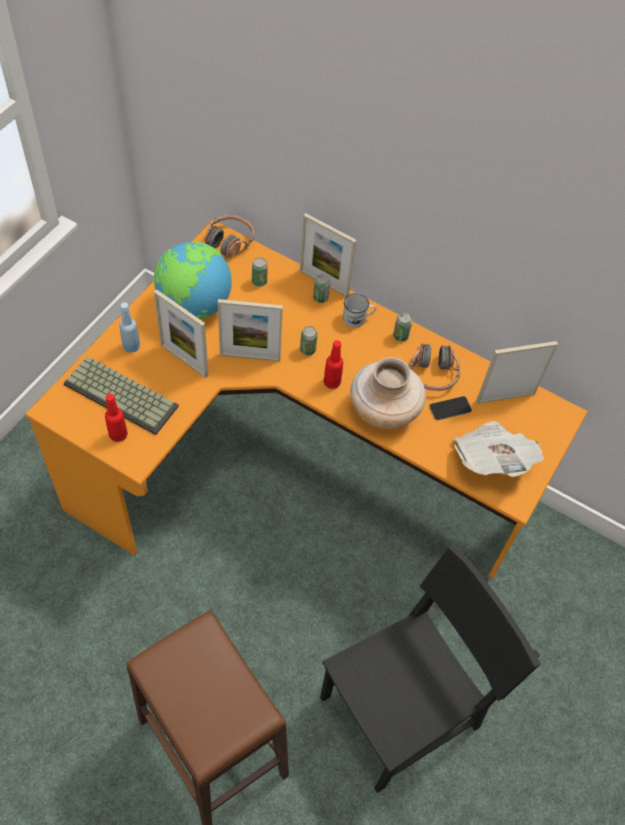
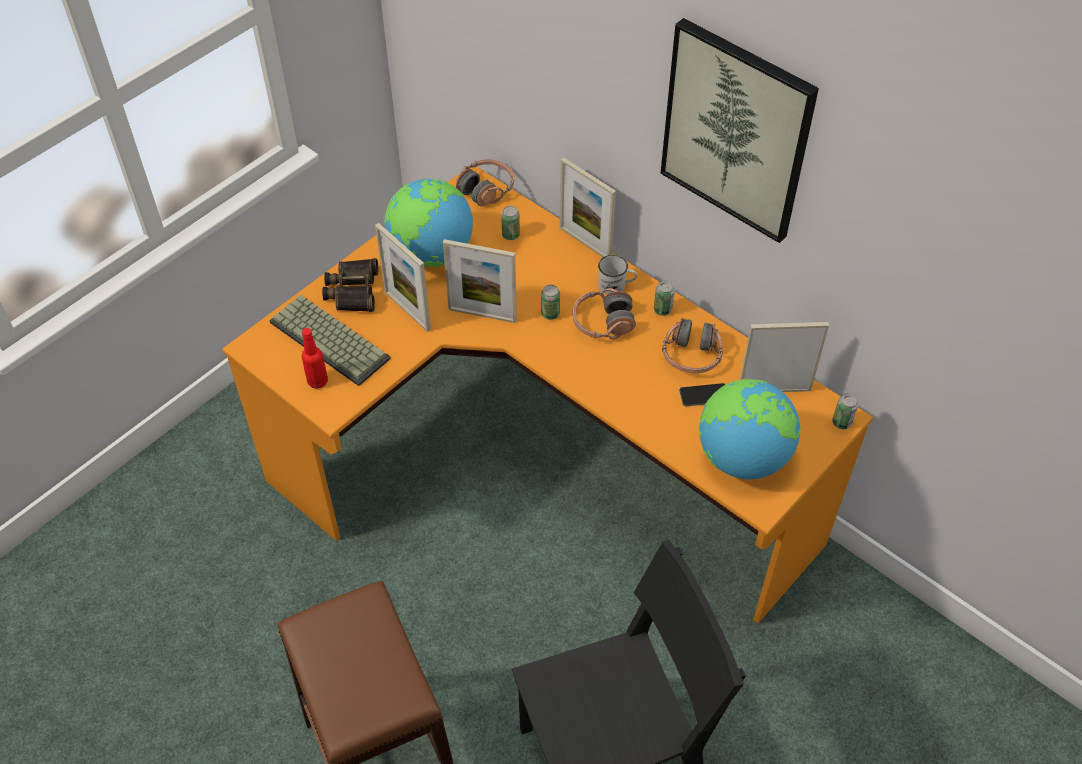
camera: 15 degrees right, 5 degrees down
blue bottle [119,303,140,353] -> binoculars [322,258,378,312]
can [313,274,330,303] -> can moved to [832,393,859,429]
red bottle [324,340,343,389] -> none
beige vase [350,357,426,429] -> none
newspaper [453,421,544,477] -> globe [699,379,801,479]
none -> headphones [573,288,636,339]
none -> picture [661,18,819,243]

